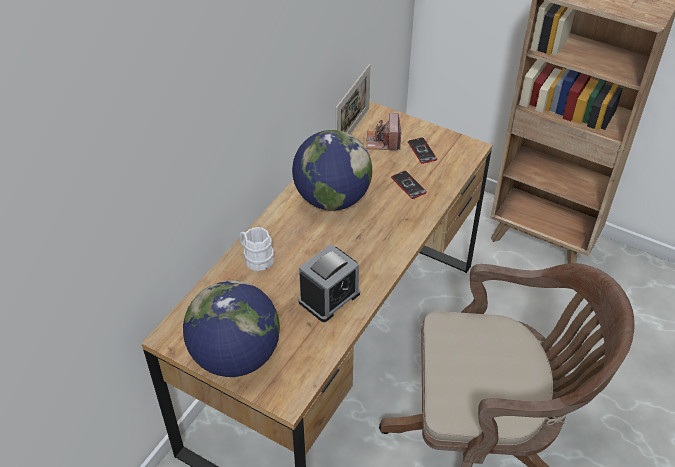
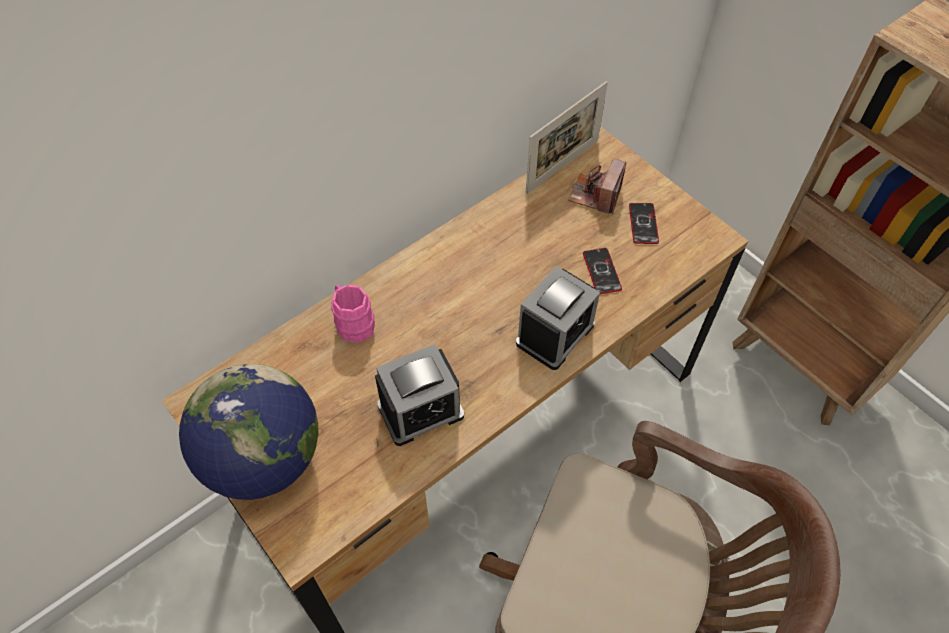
camera: 20 degrees right, 10 degrees up
white mug [239,227,274,271] -> pink mug [331,285,375,343]
globe [292,130,372,211] -> none
none -> alarm clock [516,266,600,370]

